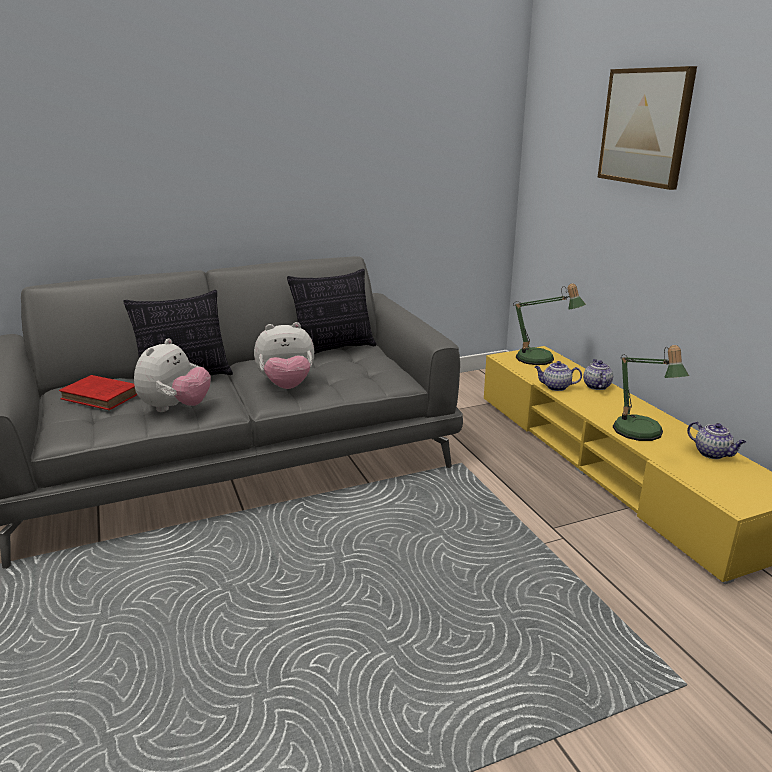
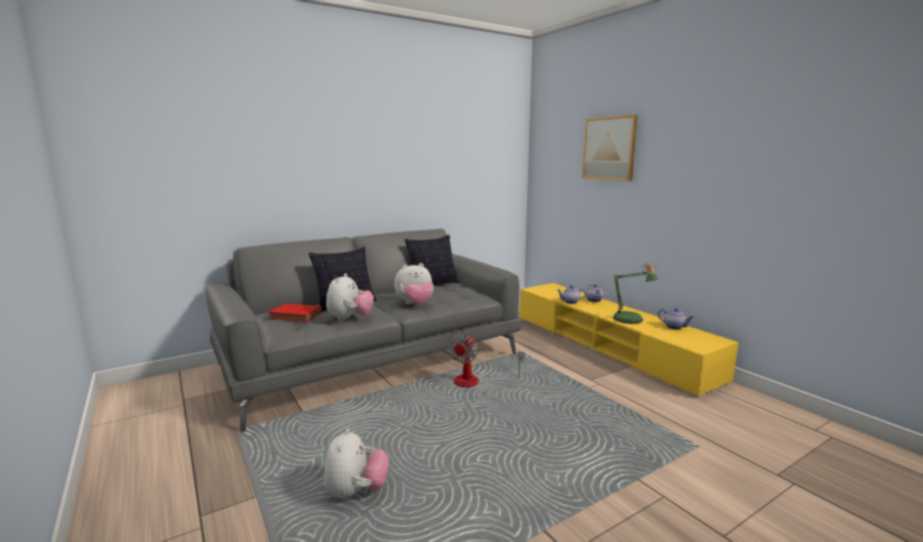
camera: 10 degrees left, 10 degrees down
table lamp [513,284,586,365] -> none
none -> plush toy [324,428,389,500]
none -> fan [447,332,524,387]

